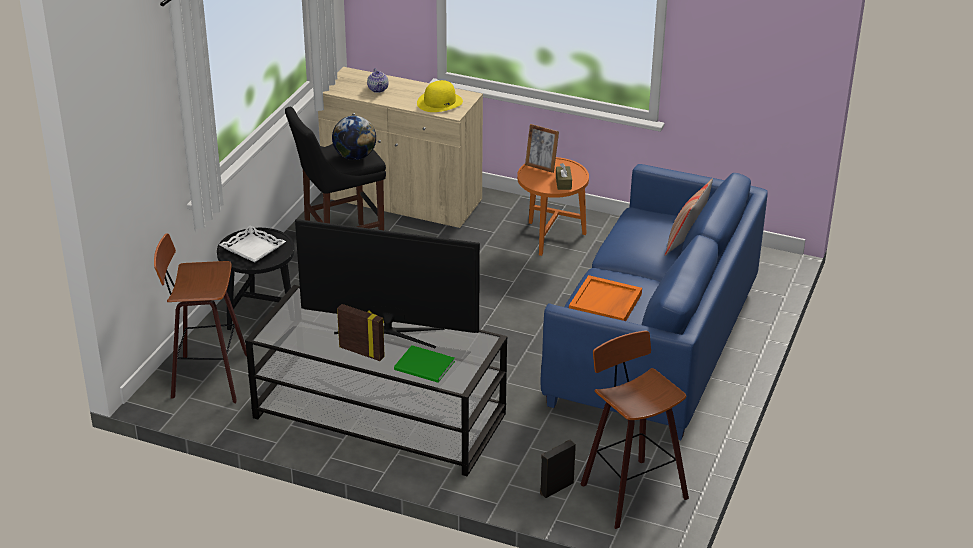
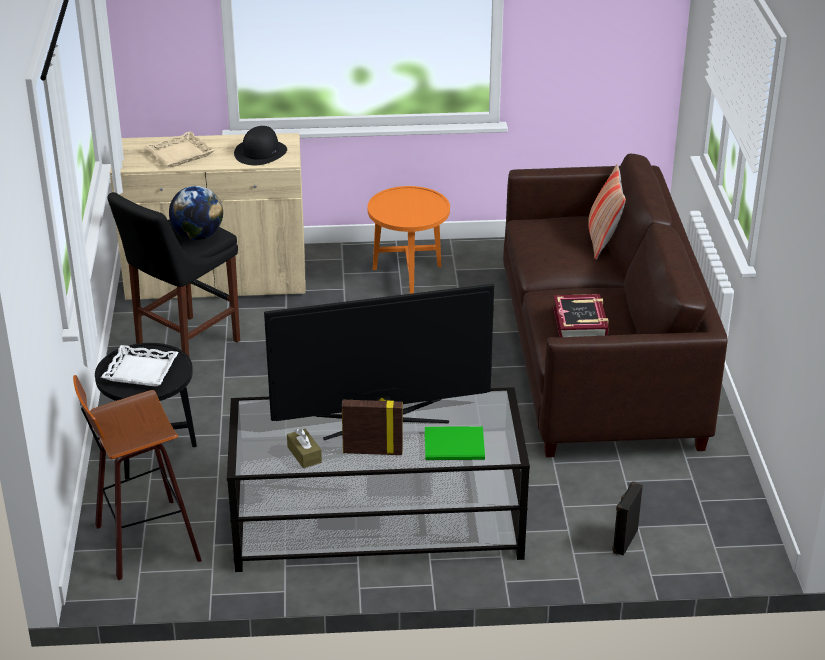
camera: 25 degrees left, 0 degrees up
teapot [367,68,389,93] -> beige tray [144,131,215,167]
yellow hat [417,80,463,112] -> black hat [234,126,287,165]
picture frame [525,124,559,173] -> none
blue sofa [541,164,768,440] -> brown sofa [503,154,728,457]
brown tissue box [556,163,572,190] -> brown tissue box moved to [287,429,322,468]
orange tray [569,275,642,321] -> book [553,294,609,337]
stool [580,331,689,529] -> none

